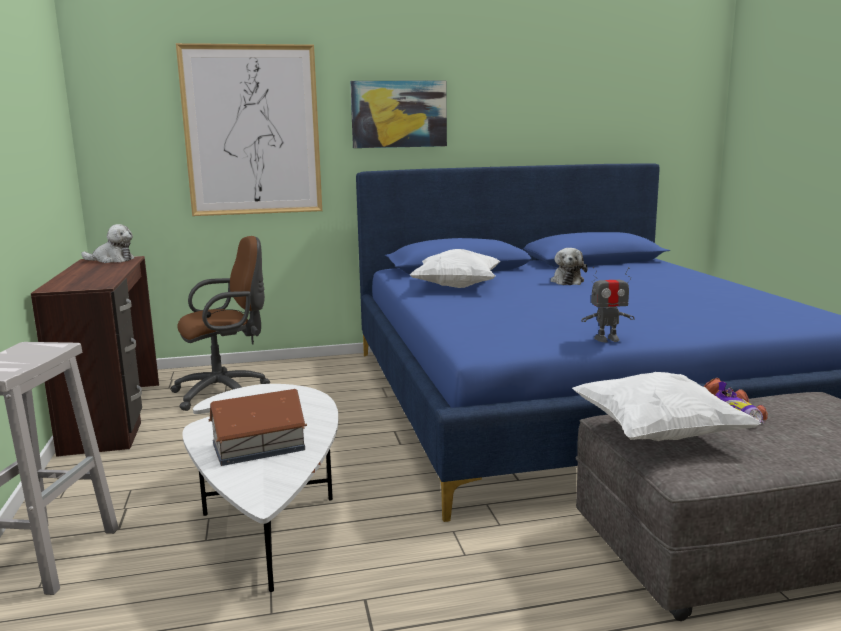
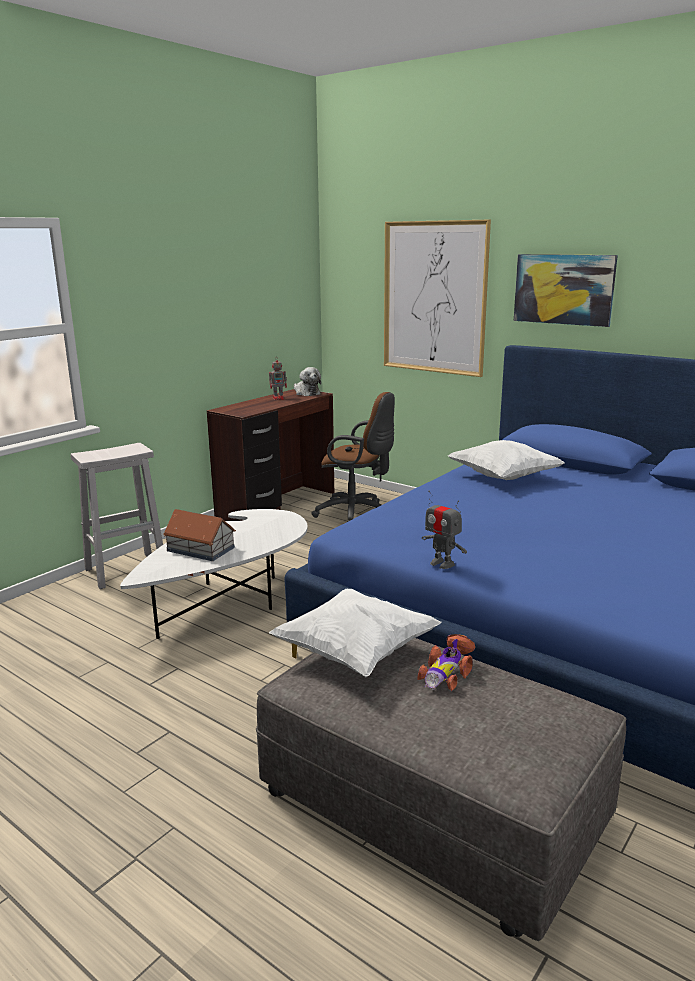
camera: 50 degrees right, 5 degrees up
plush toy [550,248,588,285] -> none
none -> toy robot [269,357,287,400]

